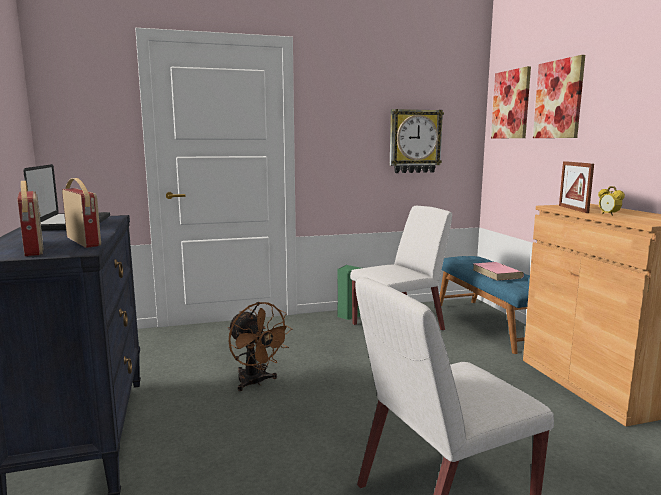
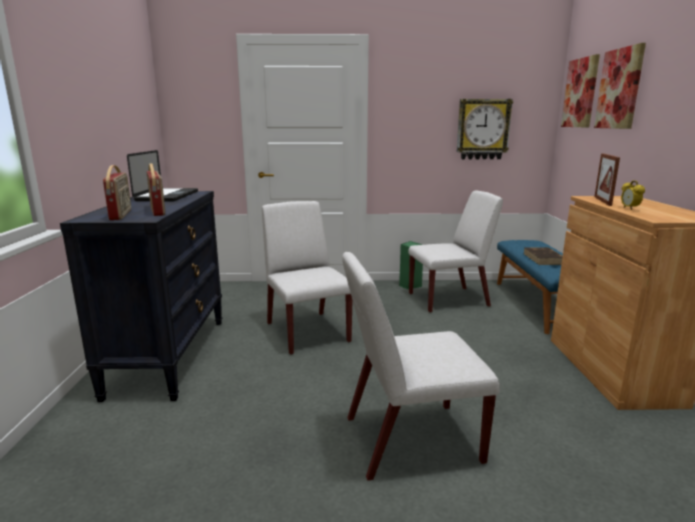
camera: 15 degrees right, 5 degrees up
brown fan [228,302,293,391] -> white chair [262,201,353,355]
pink book [473,262,524,281] -> brown book [523,247,563,265]

